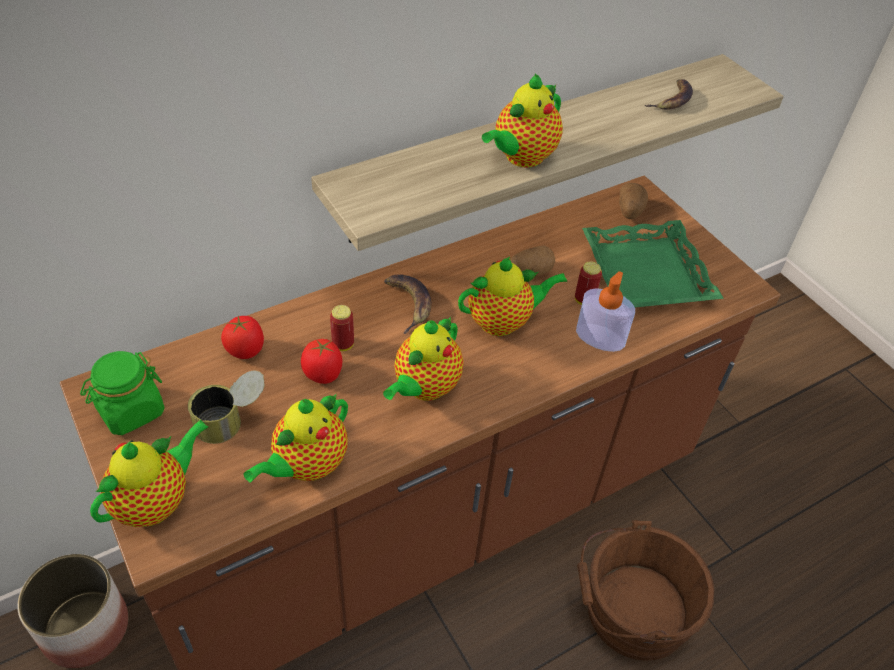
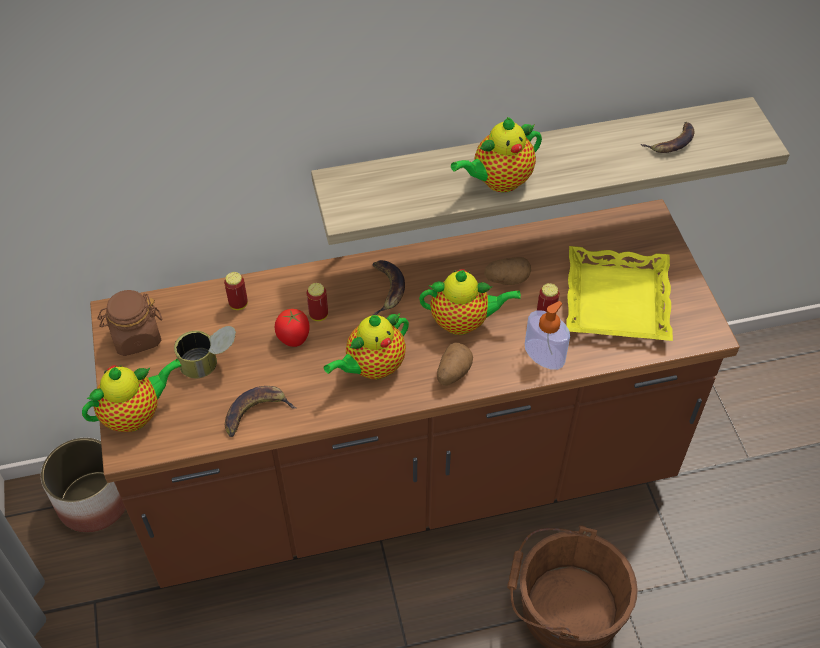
camera: 20 degrees right, 5 degrees up
green jar [80,351,165,435] -> brown jar [97,290,162,356]
tomato [221,316,264,359] -> can [224,272,248,310]
teapot [244,393,348,482] -> banana [225,386,296,437]
green tray [582,220,724,307] -> yellow tray [566,246,673,341]
potato [619,183,648,219] -> potato moved to [437,343,473,386]

